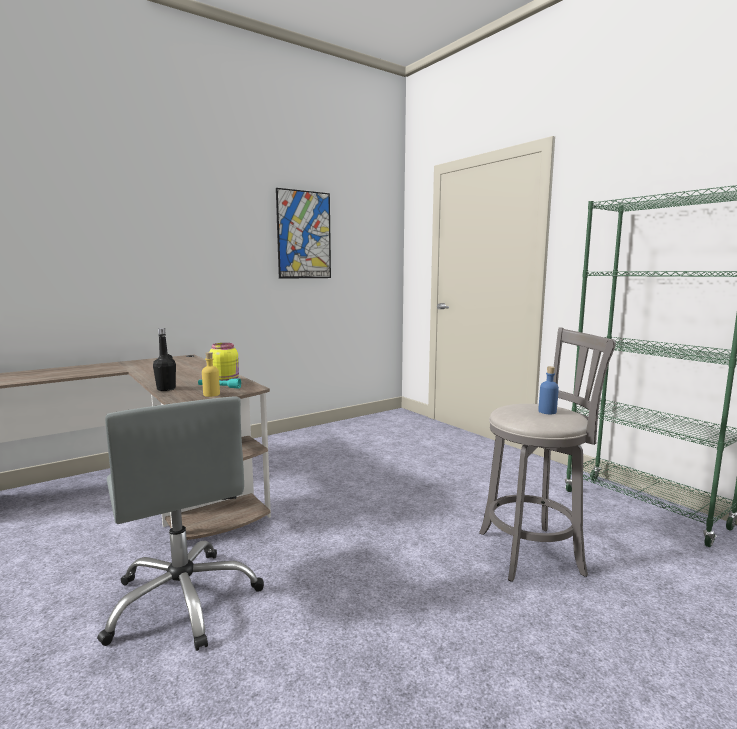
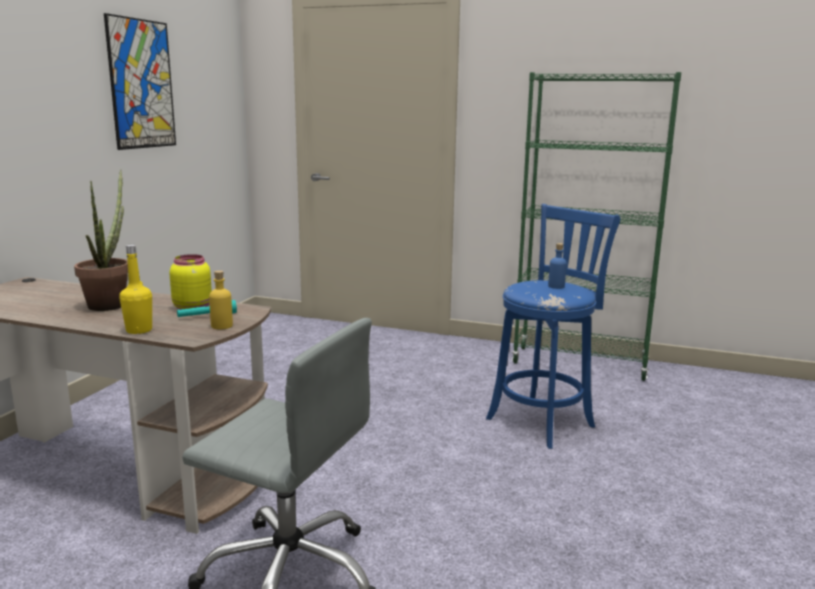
camera: 35 degrees left, 5 degrees up
black bottle [153,328,176,391] -> yellow bottle [120,245,152,334]
grey stool [479,327,616,582] -> blue stool [486,204,620,449]
none -> potted plant [74,169,128,311]

